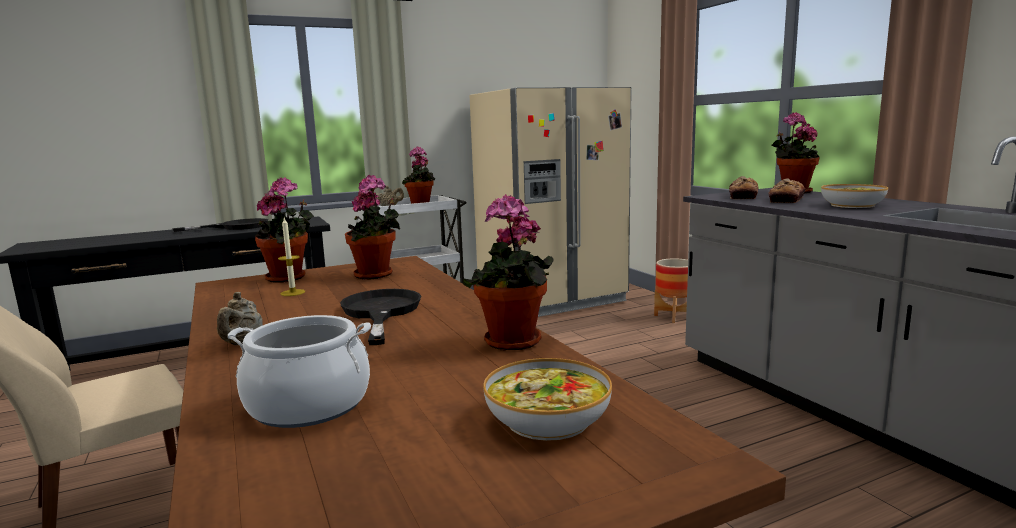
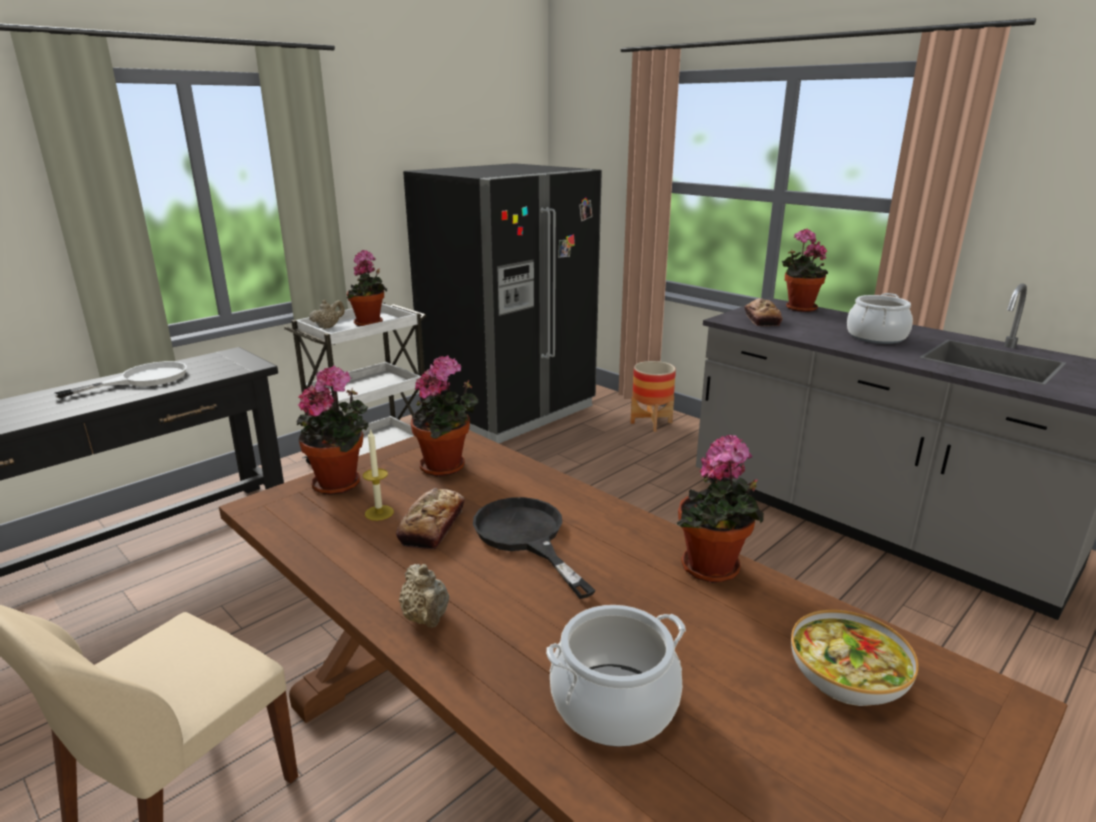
camera: 20 degrees left, 10 degrees up
black frying pan [173,218,268,232] -> white frying pan [54,361,187,399]
beige fridge [469,87,632,317] -> black fridge [403,163,602,443]
bread [768,179,805,203] -> bread moved to [396,488,465,550]
bowl [821,184,888,208] -> cooking pot [847,293,913,344]

